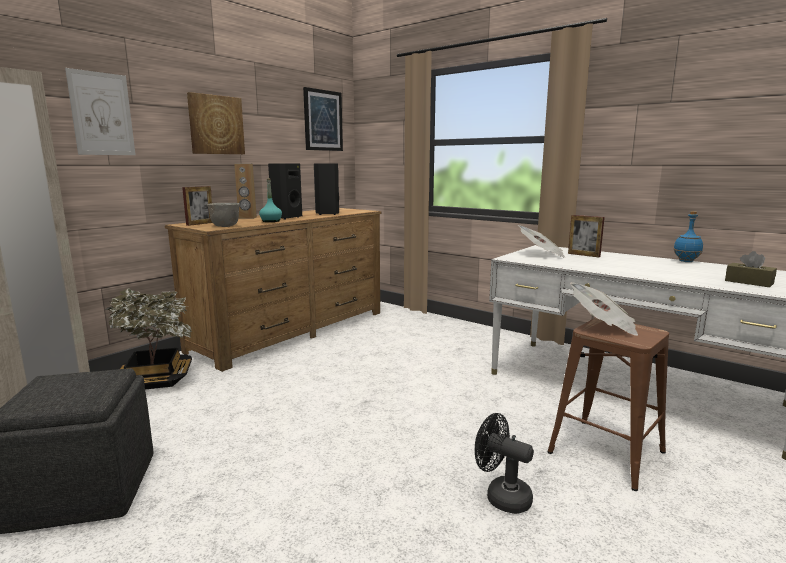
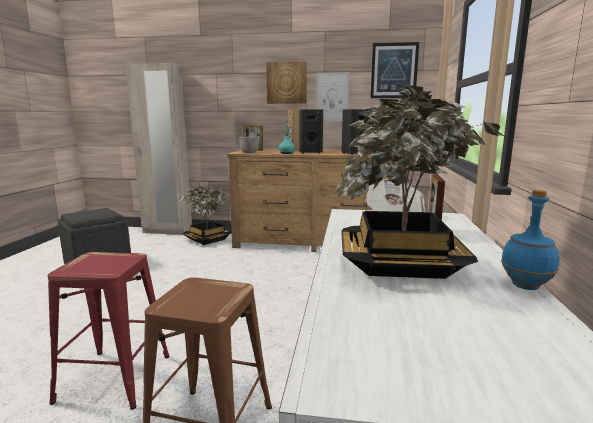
camera: 60 degrees right, 0 degrees up
picture [65,68,136,155] -> picture moved to [316,72,350,122]
black fan [475,413,534,514] -> red stool [48,252,170,410]
newspaper [570,282,638,336] -> none
brown tissue box [725,251,777,287] -> none
none -> potted plant [334,85,504,279]

